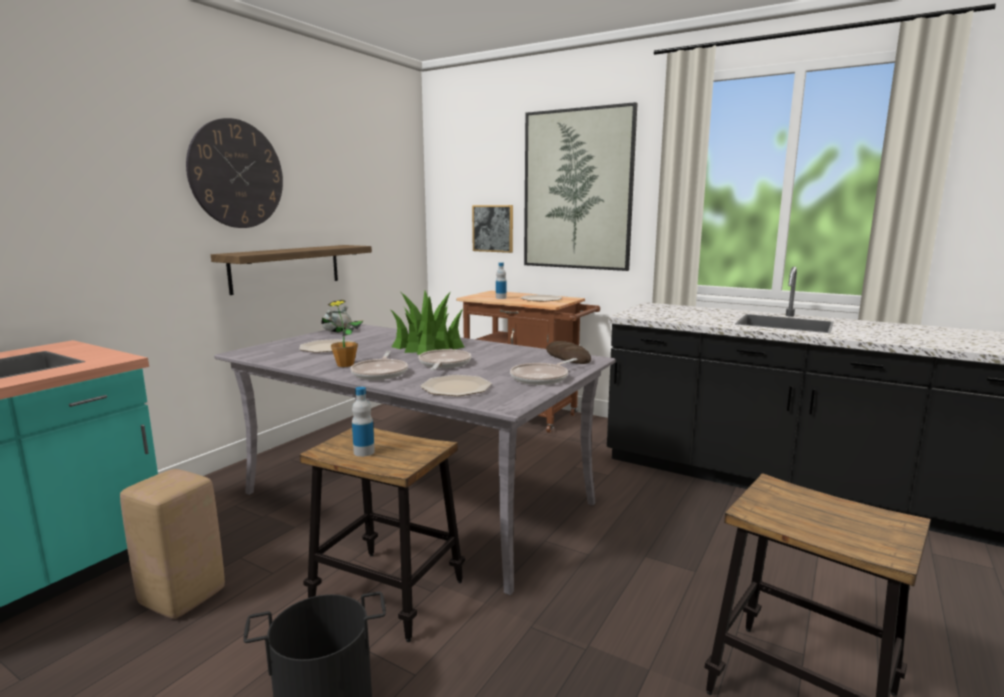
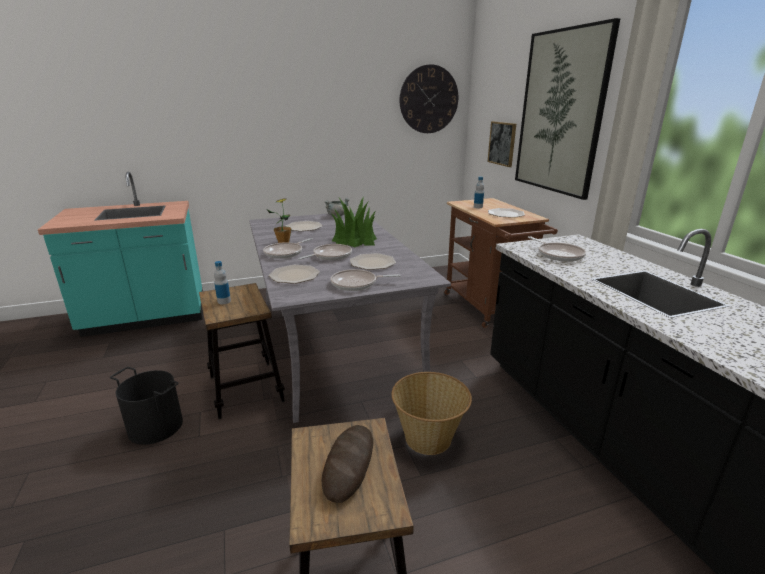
camera: 40 degrees right, 10 degrees up
beige stool [120,469,225,619] -> none
wall clock [186,118,283,228] -> wall clock moved to [400,64,458,133]
shelf [211,245,372,295] -> none
bread [546,341,591,364] -> bread moved to [322,425,373,503]
none -> plate [350,253,396,270]
none -> basket [391,372,472,455]
none -> frying pan [528,236,586,262]

